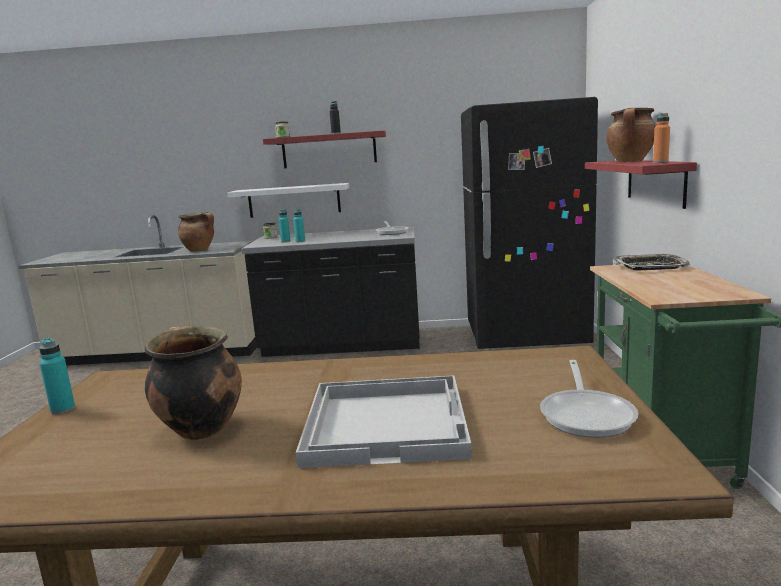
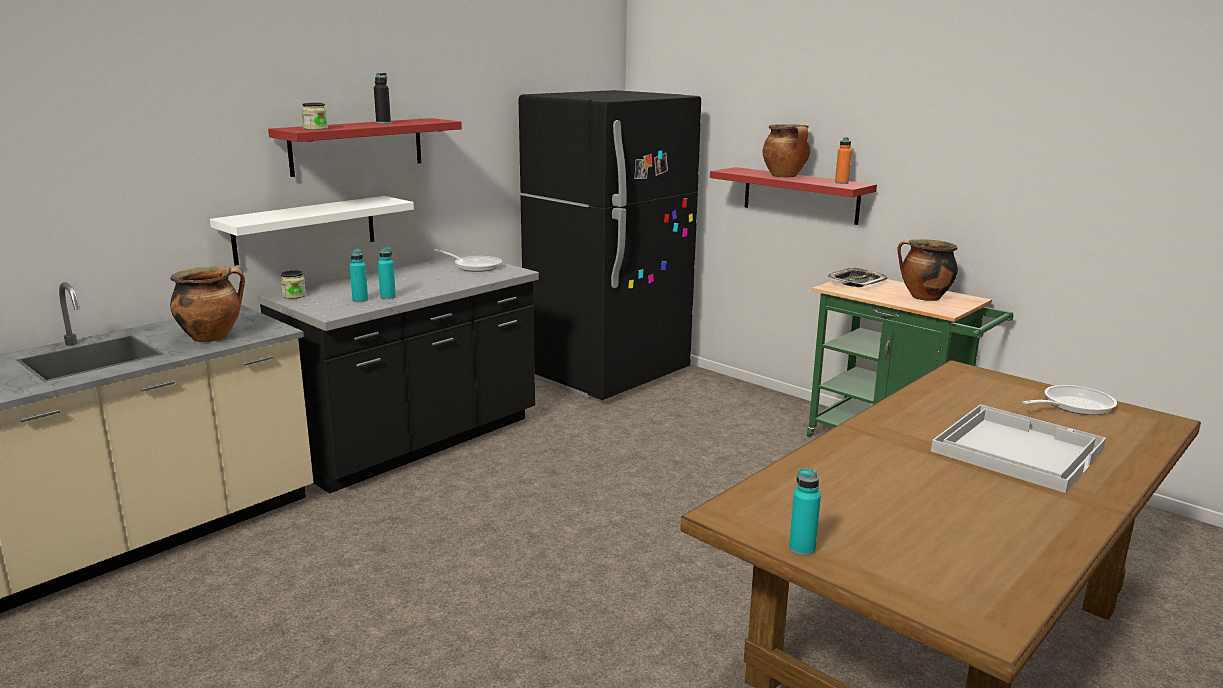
camera: 50 degrees left, 5 degrees up
cooking pot [145,326,242,440] -> cooking pot moved to [898,239,958,301]
frying pan [540,360,638,438] -> frying pan turned 75 degrees counterclockwise [1023,385,1117,415]

